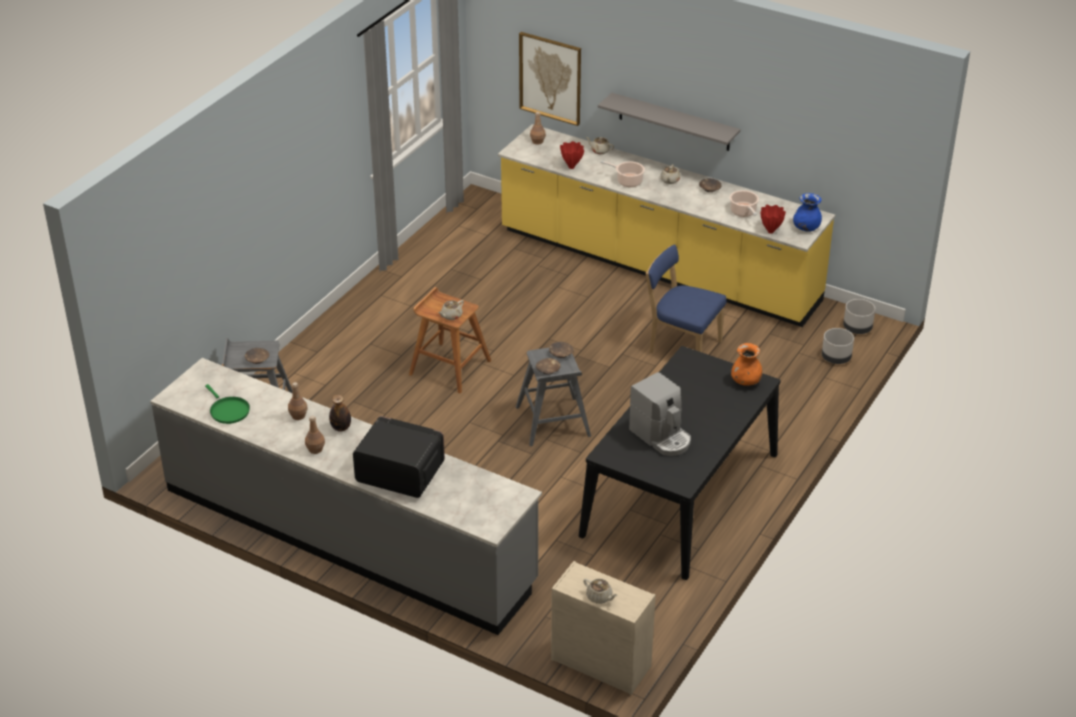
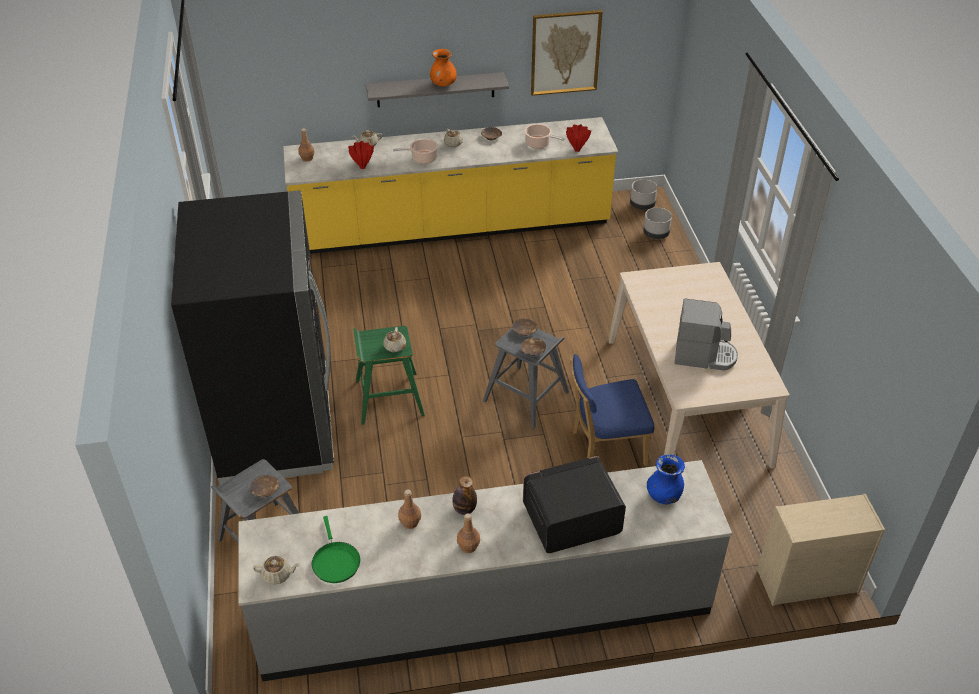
camera: 40 degrees left, 5 degrees up
green frying pan [205,384,250,424] -> green frying pan turned 60 degrees clockwise [312,516,360,583]
brown stool [409,287,491,394] -> green stool [353,326,425,425]
picture [519,32,581,126] -> picture moved to [531,10,602,96]
black dining table [579,346,781,580] -> beige dining table [608,262,790,469]
beige teapot [583,578,618,604] -> beige teapot moved to [253,556,300,585]
blue chair [646,245,726,353] -> blue chair moved to [569,354,654,466]
orange vase [731,343,762,386] -> orange vase moved to [430,49,457,86]
blue vase [793,193,822,232] -> blue vase moved to [647,454,685,504]
none -> black fridge [171,190,334,485]

